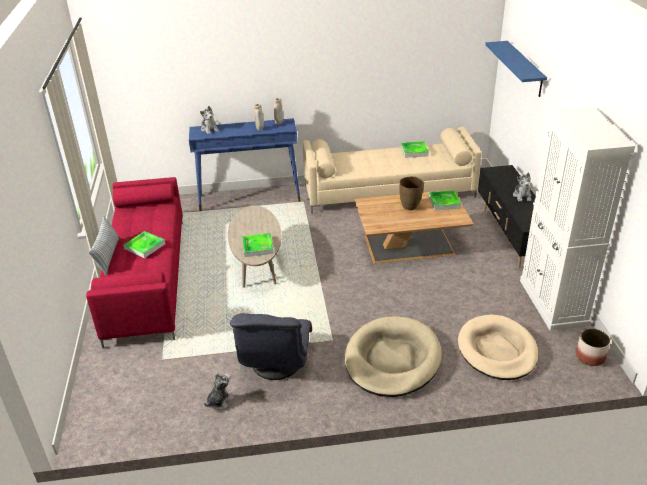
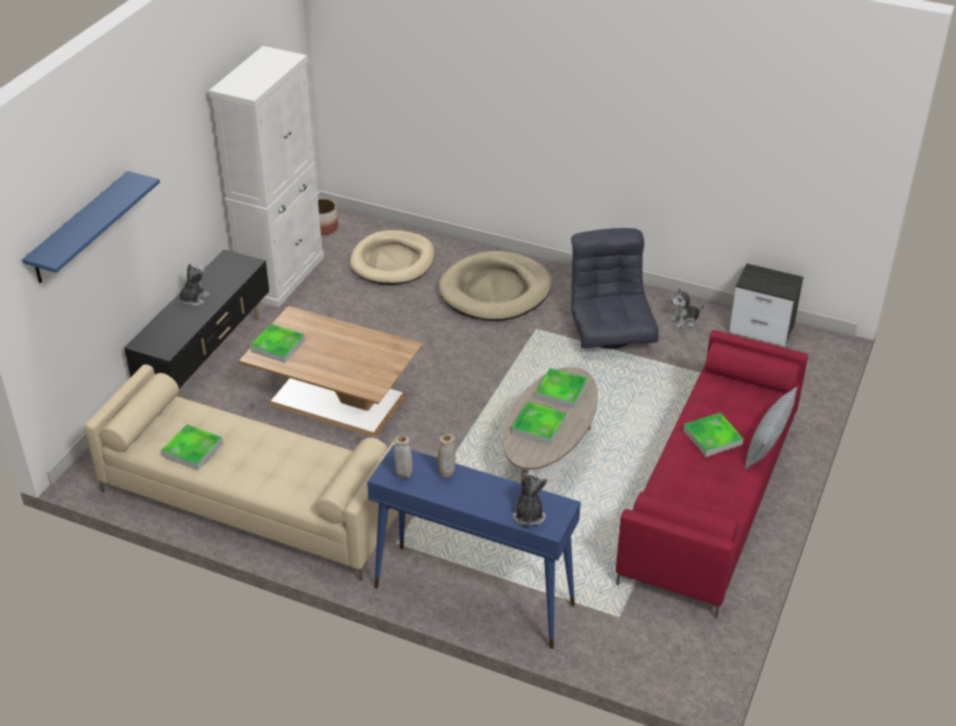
camera: 150 degrees left, 5 degrees up
grey armchair [230,313,312,380] -> grey armchair turned 45 degrees counterclockwise [571,228,659,349]
brown vase [399,176,424,210] -> none
none -> tray [511,402,567,445]
none -> nightstand [729,264,804,346]

